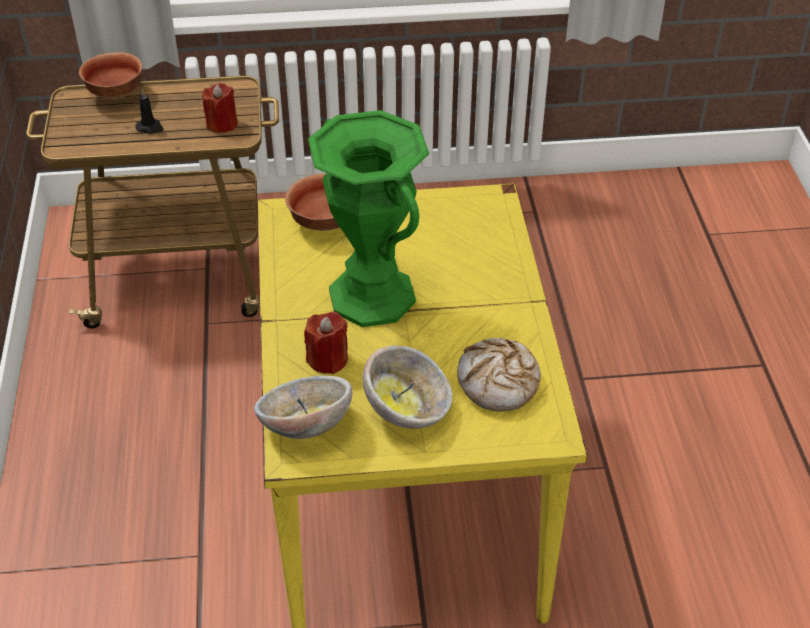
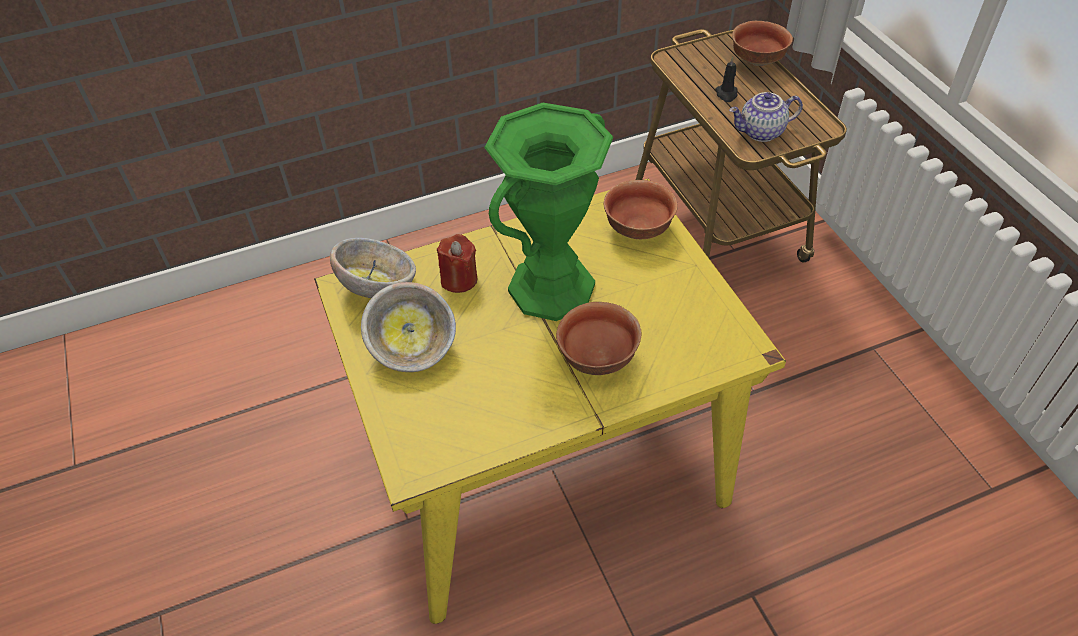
camera: 75 degrees right, 5 degrees up
red candle [202,83,238,133] -> teapot [729,92,803,142]
bread [457,338,541,412] -> none
none -> bowl [556,302,642,375]

